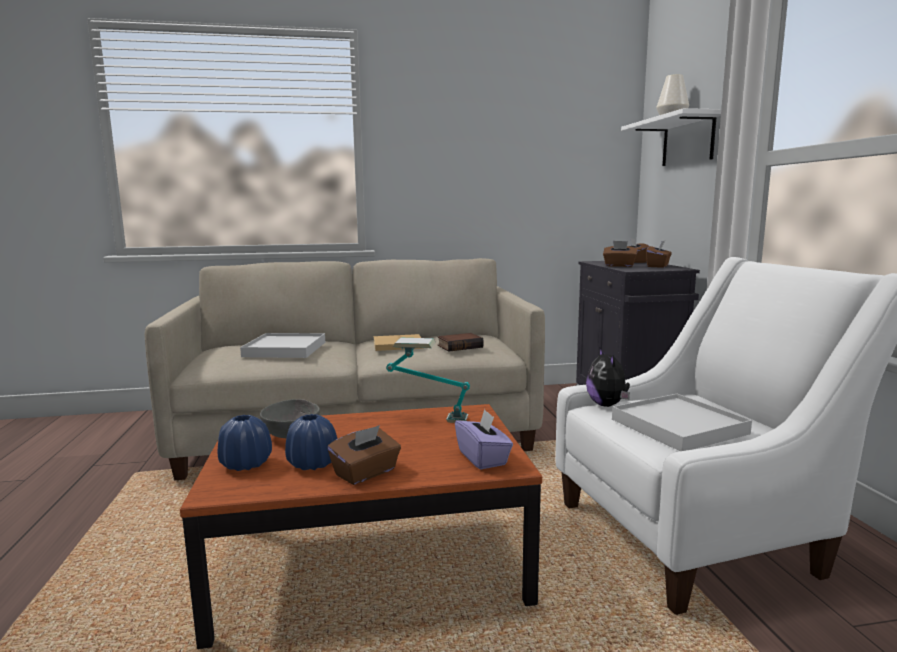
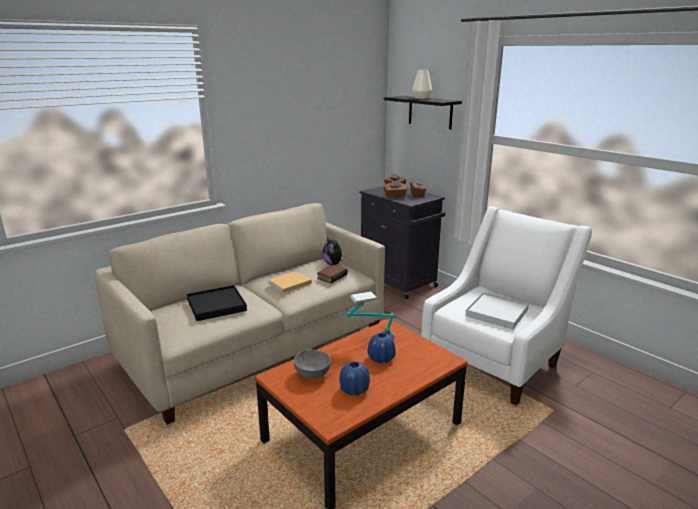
camera: 30 degrees left, 10 degrees up
blue vase [218,415,272,471] -> blue vase moved to [368,333,396,363]
white tray [240,333,325,358] -> black tray [187,285,247,321]
brown tissue box [327,425,401,485] -> none
purple tissue box [455,409,513,470] -> none
plush toy [586,347,630,407] -> plush toy moved to [323,237,345,265]
white shelf [621,108,721,166] -> black shelf [384,96,462,129]

